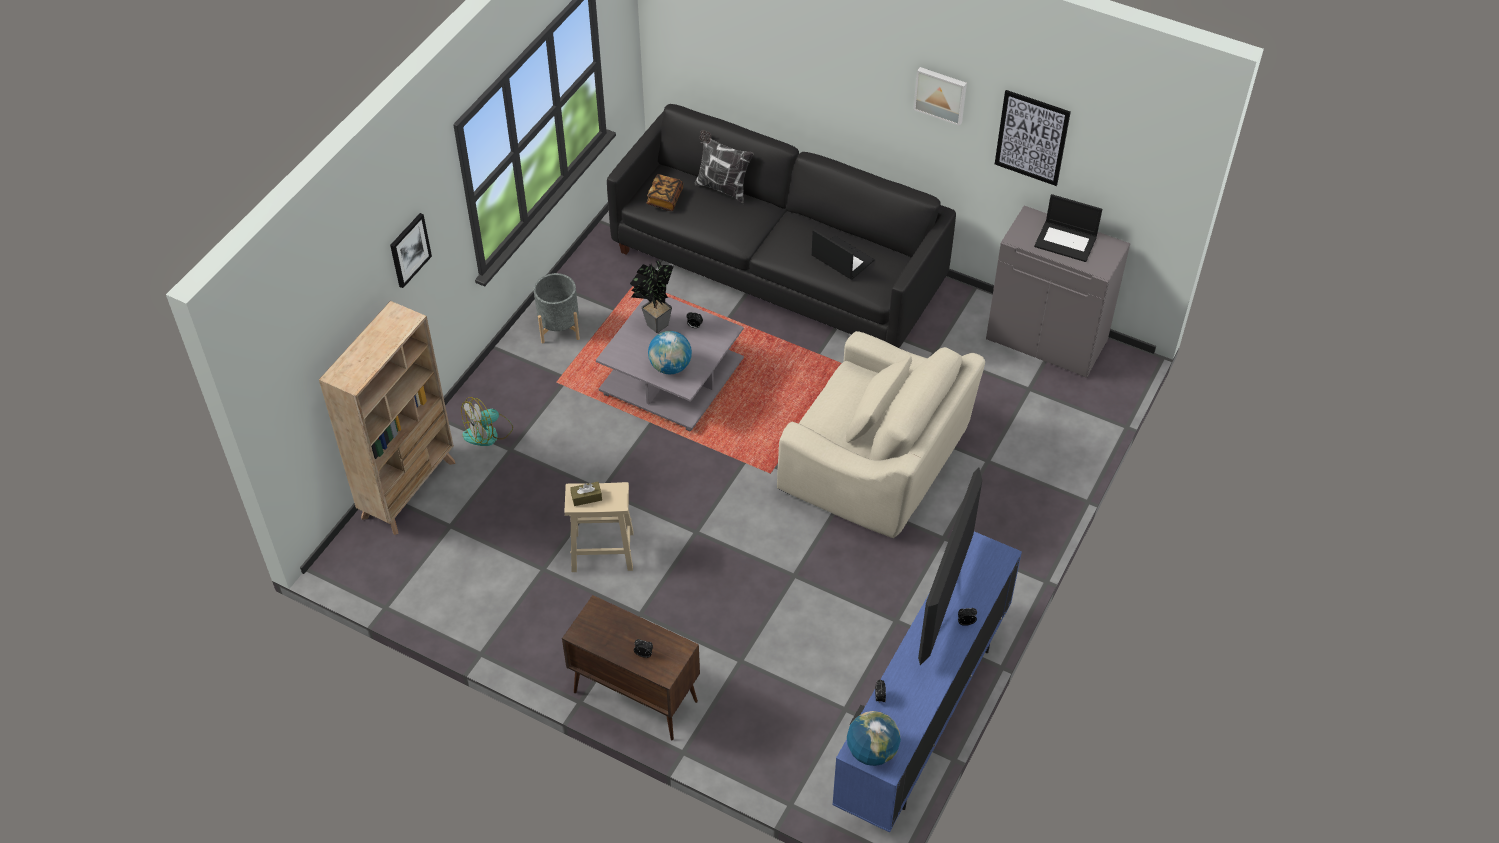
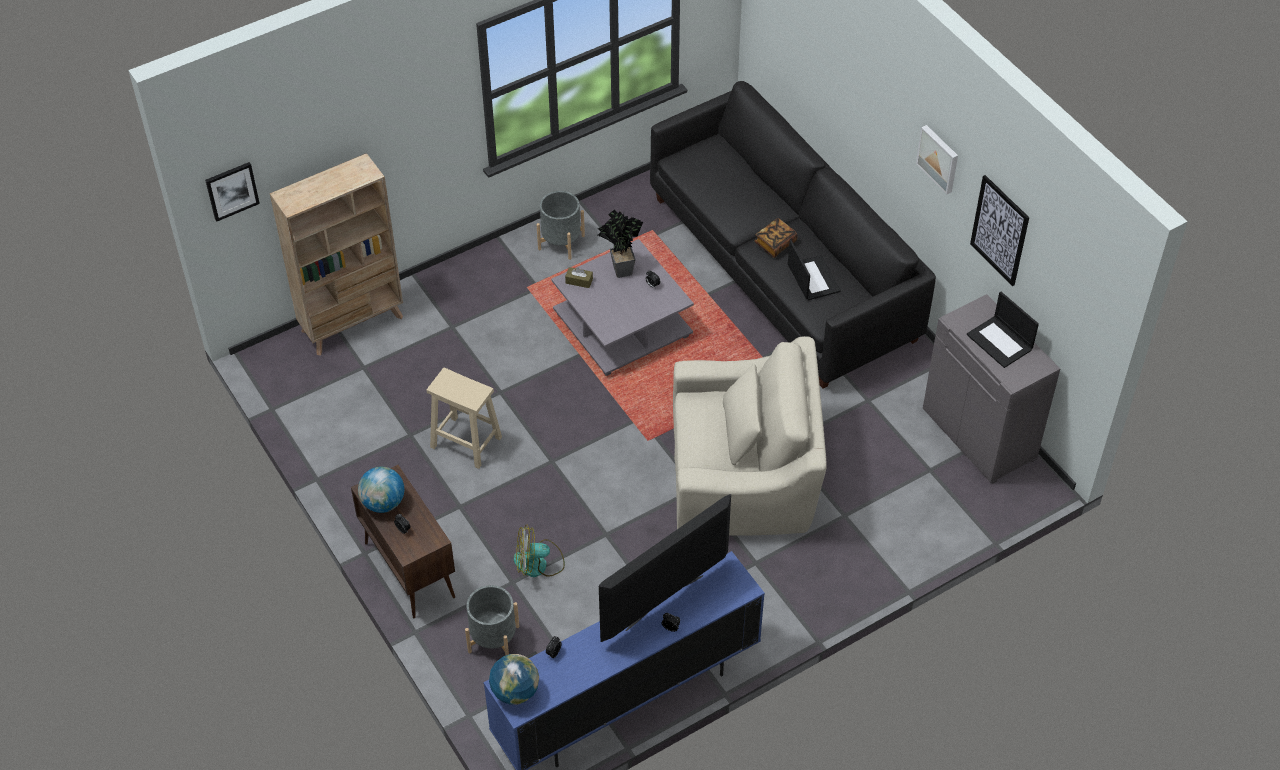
camera: 30 degrees right, 0 degrees up
picture [390,213,432,288] -> picture moved to [205,162,260,222]
fan [461,397,513,446] -> fan moved to [514,525,565,577]
brown tissue box [570,482,602,506] -> brown tissue box moved to [565,267,593,288]
book [646,174,683,211] -> book moved to [755,218,798,258]
globe [648,331,692,374] -> globe moved to [358,467,404,513]
pillow [695,130,754,204] -> none
beige armchair [777,331,985,539] -> beige armchair turned 60 degrees counterclockwise [673,336,826,536]
none -> grey planter [465,585,519,656]

